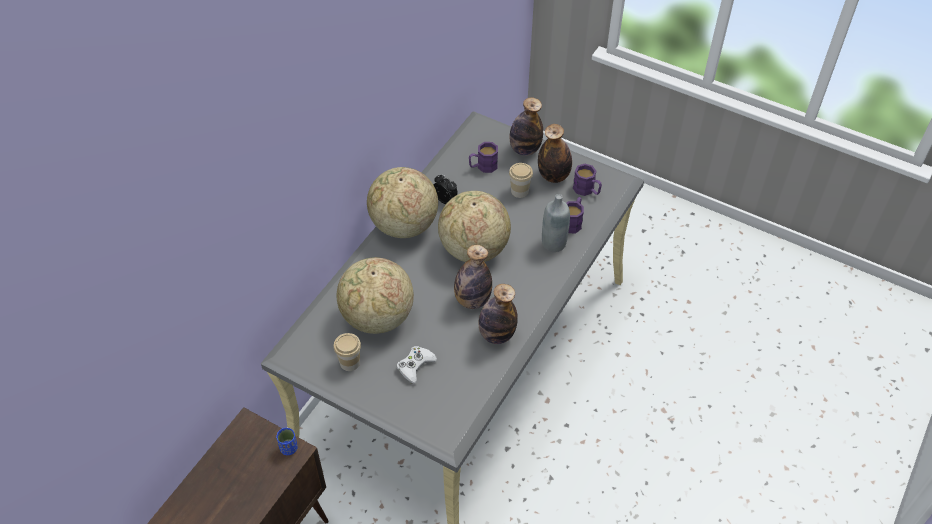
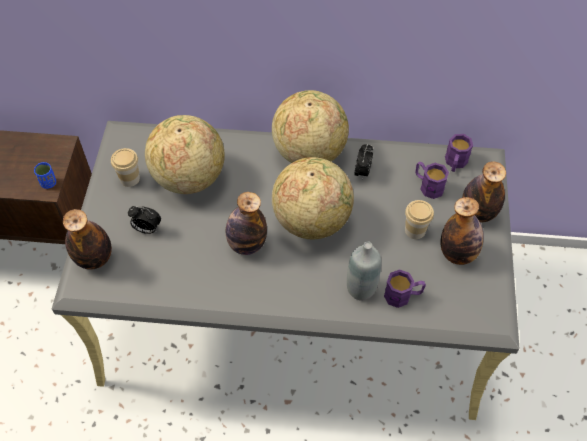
camera: 65 degrees right, 5 degrees up
white game controller [397,346,437,384] -> alarm clock [128,206,161,234]
bottle [479,284,518,344] -> bottle moved to [63,209,112,270]
purple mug [573,164,602,196] -> purple mug moved to [445,134,473,172]

